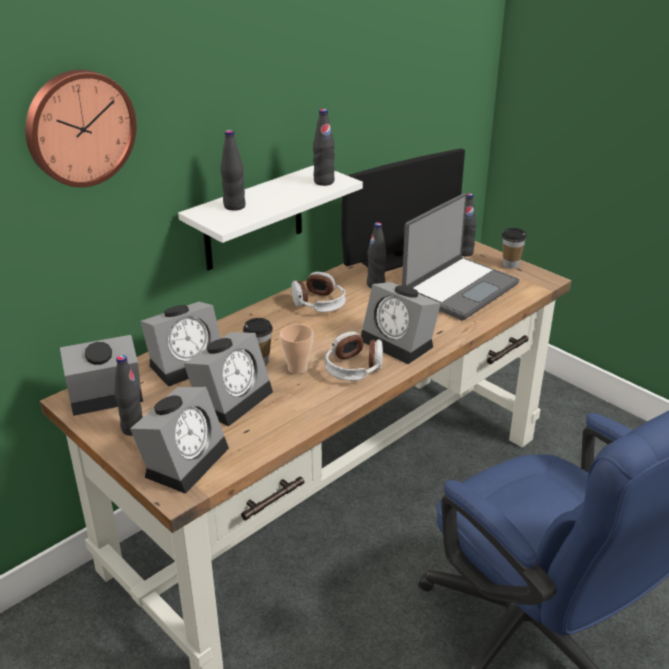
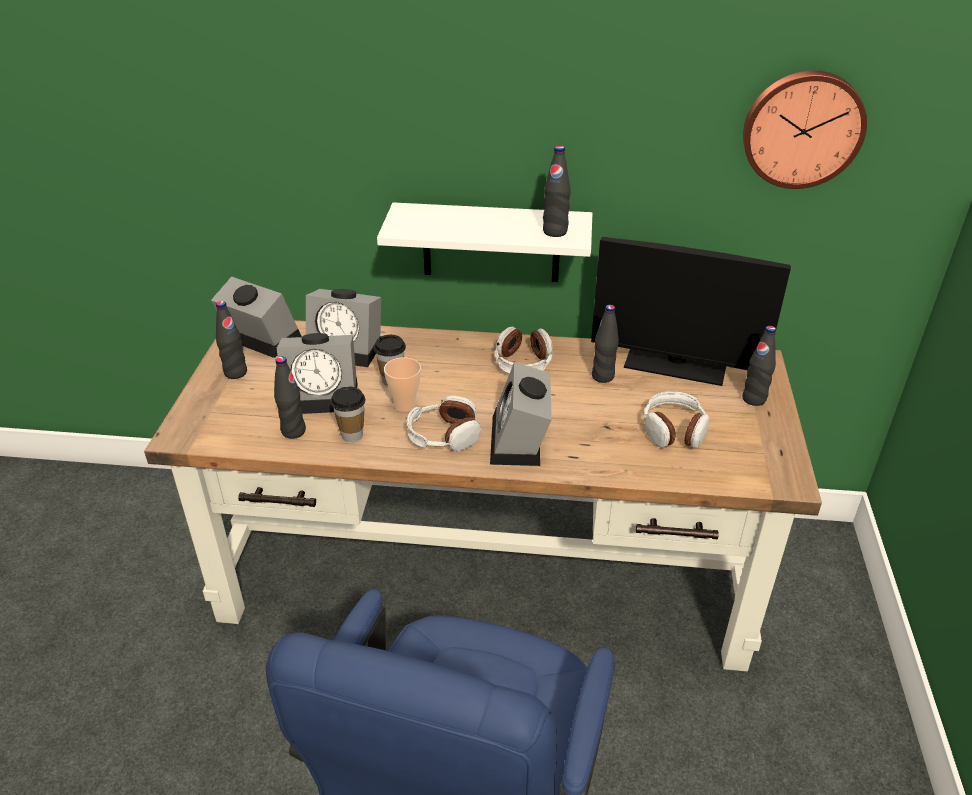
camera: 50 degrees right, 5 degrees up
wall clock [25,70,136,187] -> wall clock moved to [743,71,867,189]
alarm clock [130,387,229,494] -> none
black bottle [221,130,246,211] -> black bottle moved to [274,356,306,439]
laptop [402,193,520,320] -> headphones [644,391,709,449]
cup [502,228,527,269] -> cup moved to [331,387,365,442]

